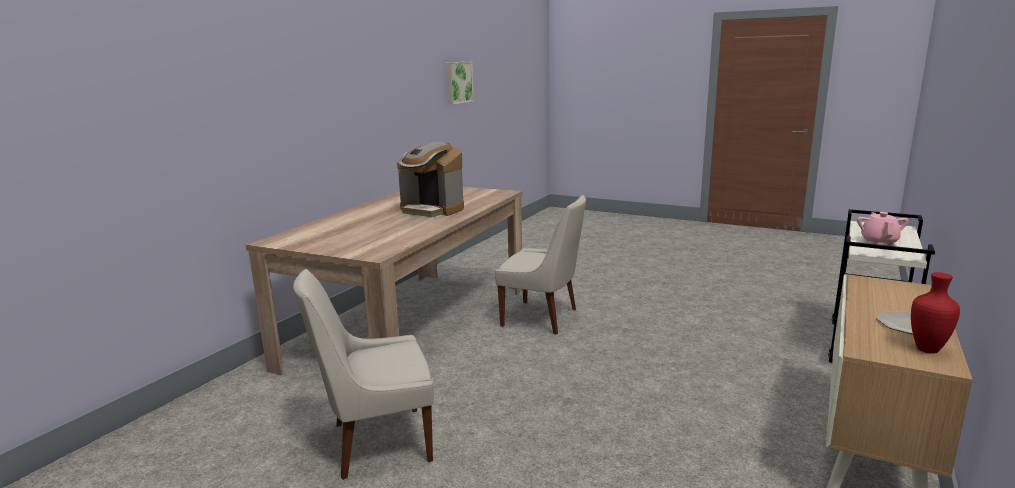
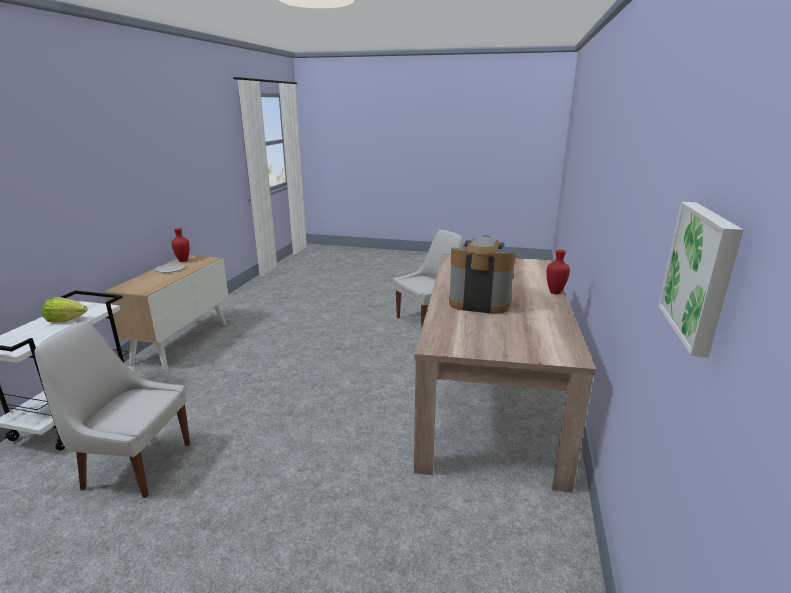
camera: 165 degrees right, 5 degrees up
white chair [495,195,586,335] -> white chair moved to [34,321,190,498]
pink teapot [857,212,909,246] -> lettuce [42,297,88,322]
none -> red vase [547,250,570,294]

